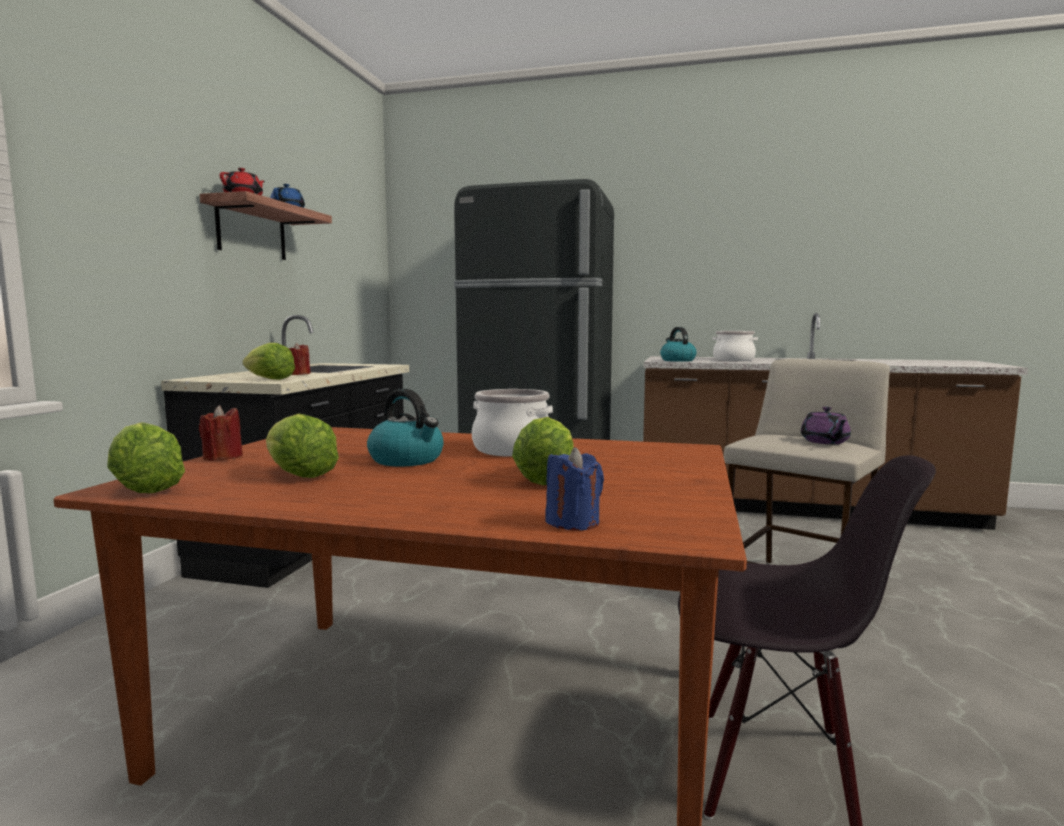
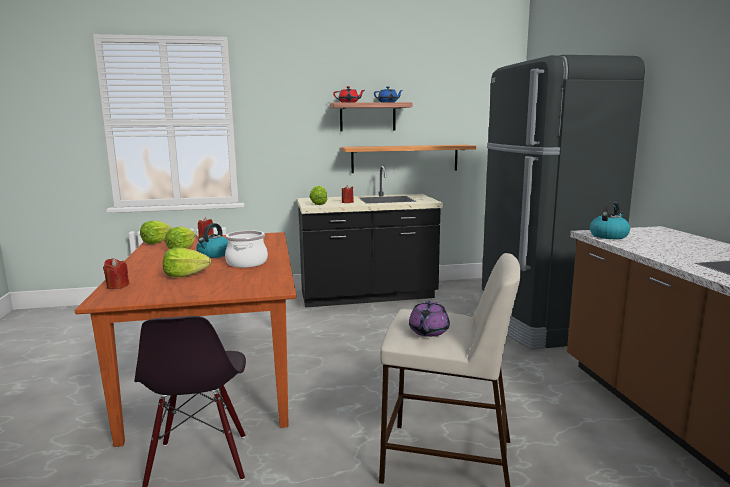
camera: 65 degrees right, 5 degrees up
blue candle [545,447,604,531] -> red candle [103,258,129,289]
cooking pot [712,331,758,361] -> none
purple teapot [801,407,851,444] -> purple teapot turned 45 degrees counterclockwise [409,300,450,337]
none -> shelf [341,145,477,173]

